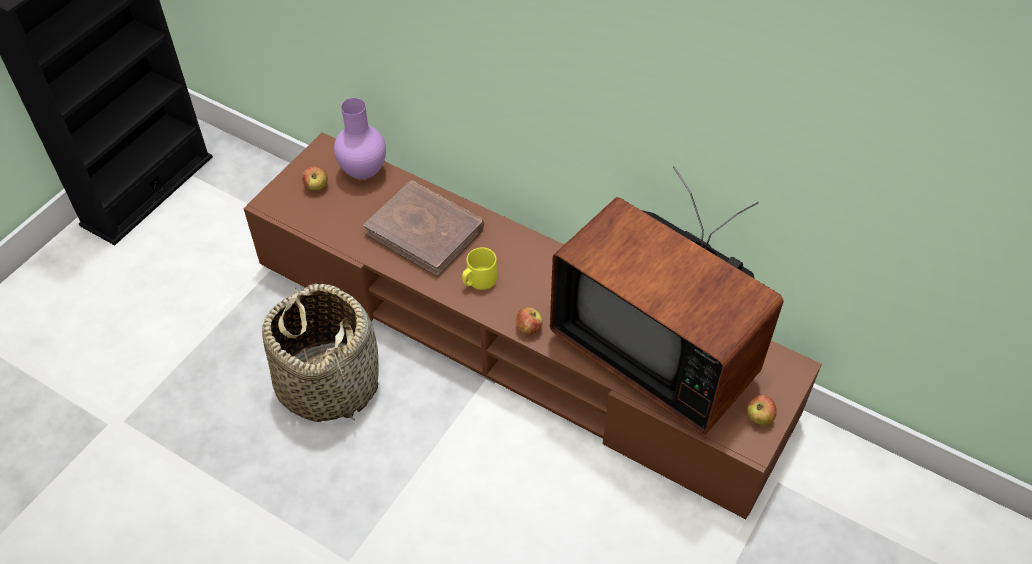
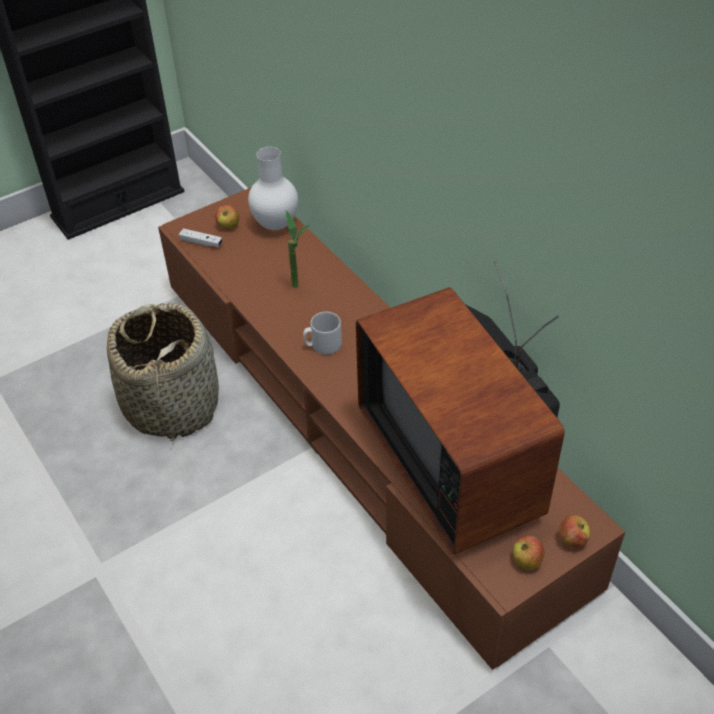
camera: 25 degrees right, 5 degrees down
purple vase [334,98,386,179] -> white vase [248,147,298,230]
brown book [364,180,484,277] -> potted plant [286,211,309,288]
yellow mug [462,247,497,290] -> grey mug [303,312,342,355]
apple [516,307,543,335] -> apple moved to [559,515,590,548]
none -> white game controller [179,228,222,247]

